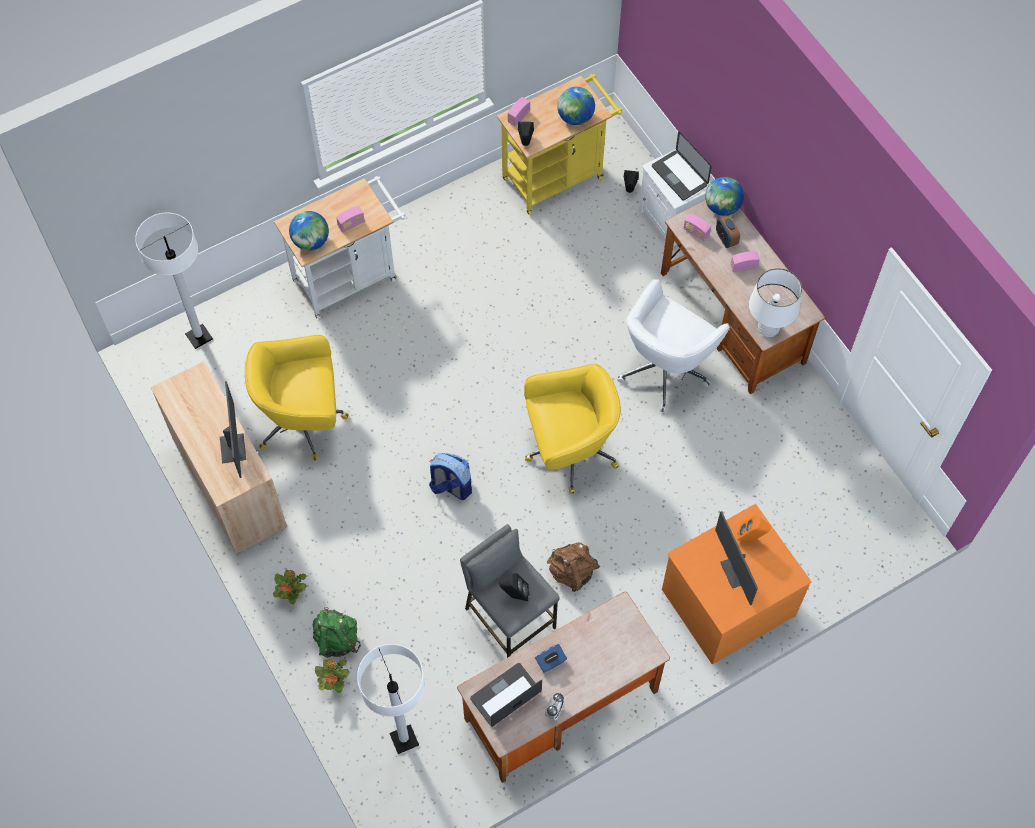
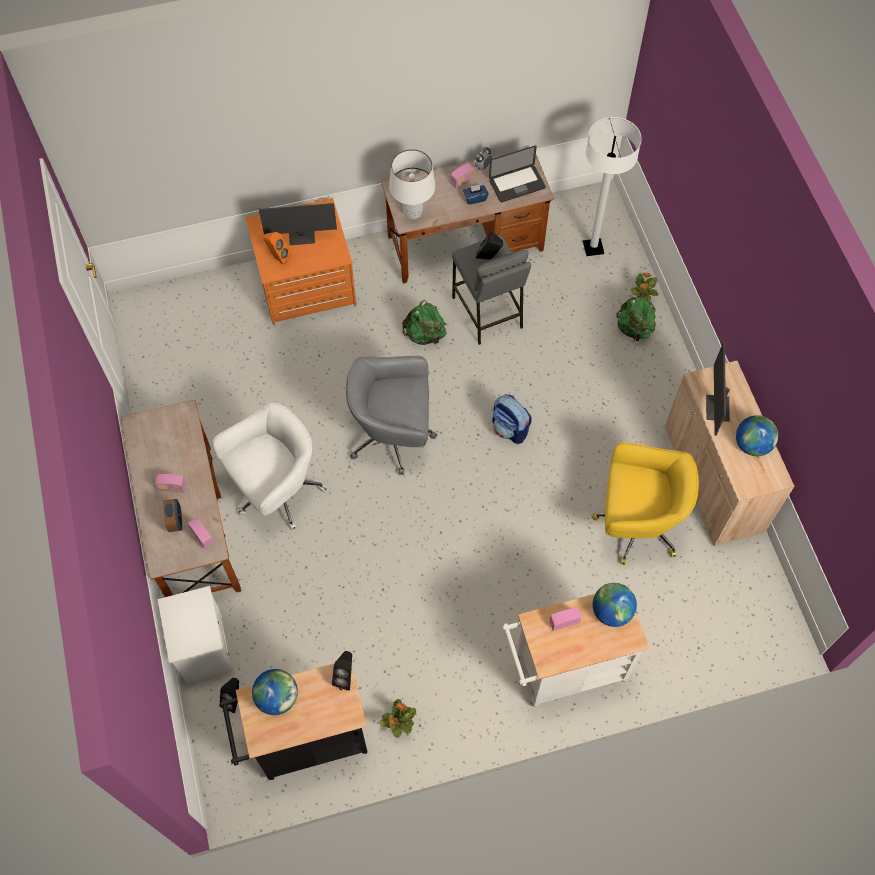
camera: 165 degrees left, 0 degrees up
white floor lamp [135,212,213,349] -> none
potted plant [273,570,306,605] -> potted plant moved to [380,699,416,738]
yellow cart [497,74,622,216] -> black cart [220,664,368,780]
radio [508,97,530,126] -> radio moved to [451,163,475,189]
yellow office chair [524,364,621,494] -> grey office chair [346,356,437,475]
brown backpack [547,542,600,592] -> green backpack [402,300,447,345]
laptop [652,131,712,200] -> none
globe [705,177,744,216] -> globe moved to [736,415,778,456]
monitor [715,511,758,605] -> monitor turned 90 degrees clockwise [259,203,337,245]
white table lamp [749,268,802,337] -> white table lamp moved to [389,149,436,219]

